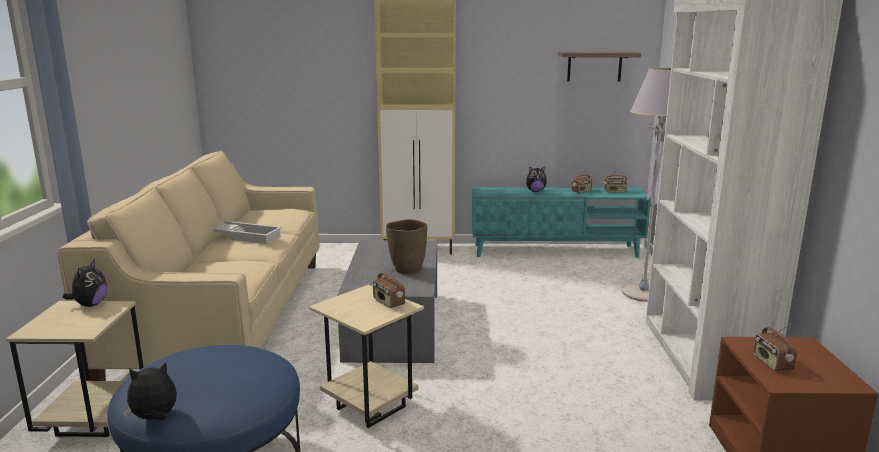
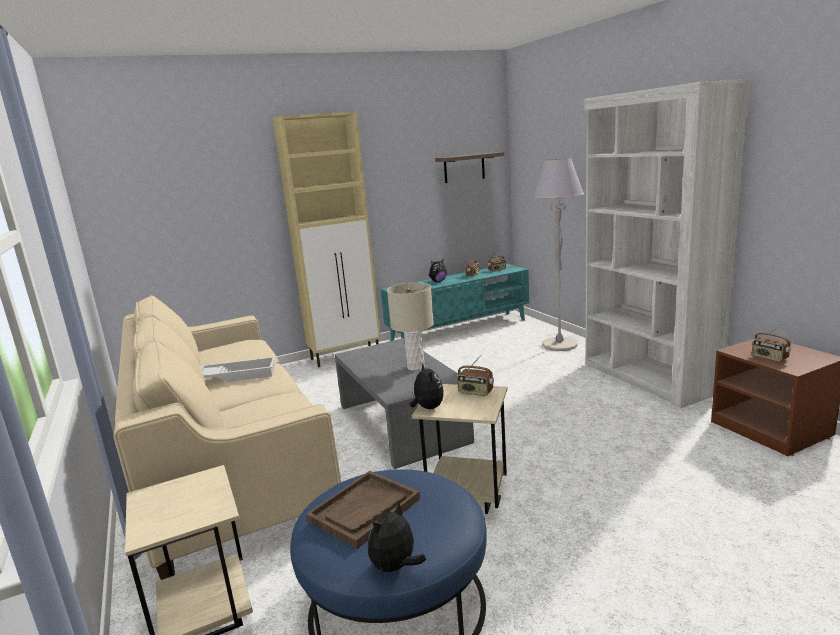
camera: 25 degrees left, 0 degrees up
plush toy [63,259,107,307] -> plush toy moved to [409,363,444,409]
brown vase [386,219,427,274] -> beige table lamp [387,283,434,371]
none -> brown tray [306,471,420,549]

